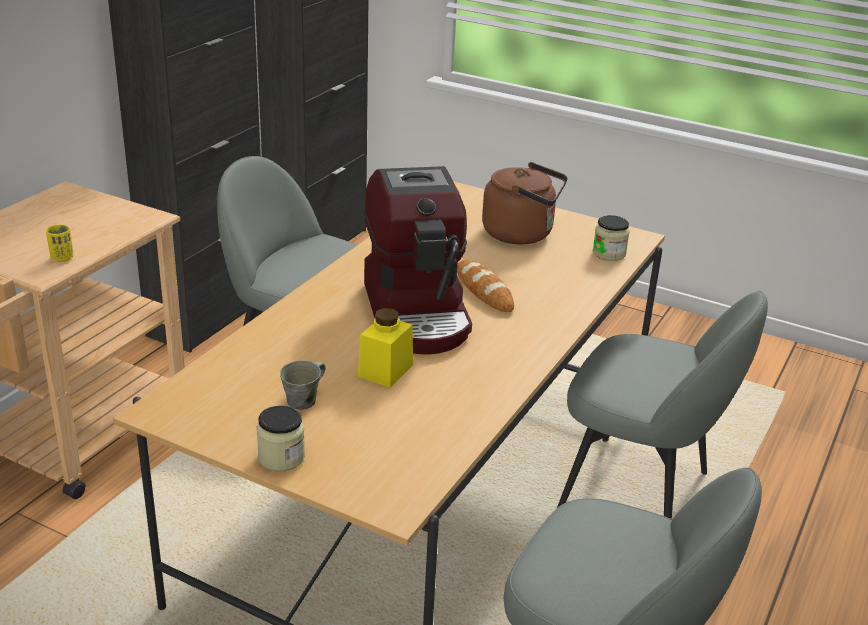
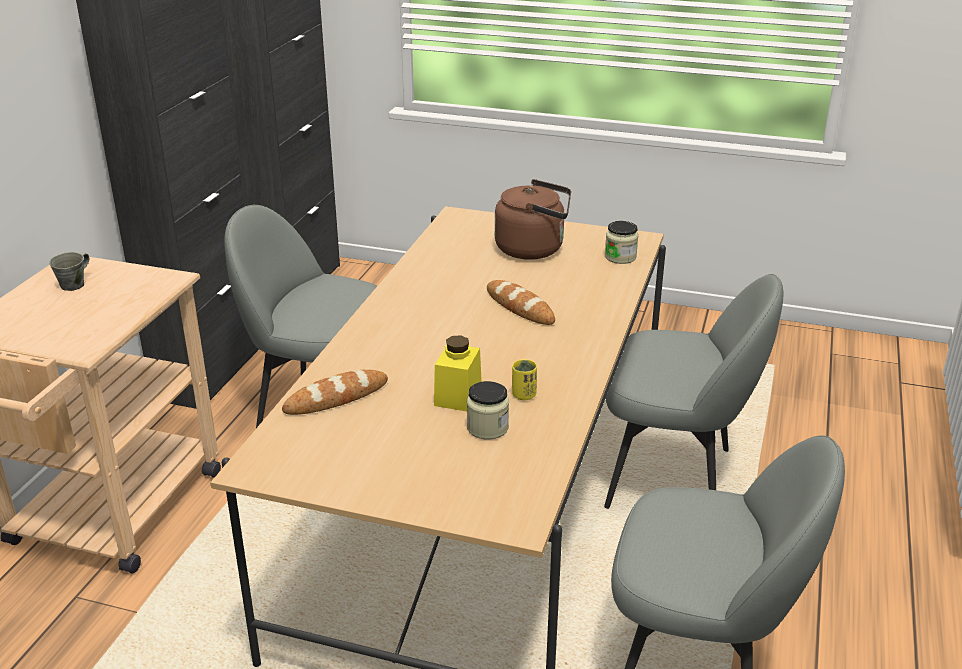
camera: 10 degrees left, 0 degrees up
yellow cup [46,224,74,262] -> yellow cup moved to [512,359,537,400]
jar [257,406,305,471] -> jar moved to [467,381,509,440]
grey mug [280,360,325,410] -> grey mug moved to [49,252,89,291]
coffee machine [364,166,472,354] -> none
none -> bread [282,370,388,415]

